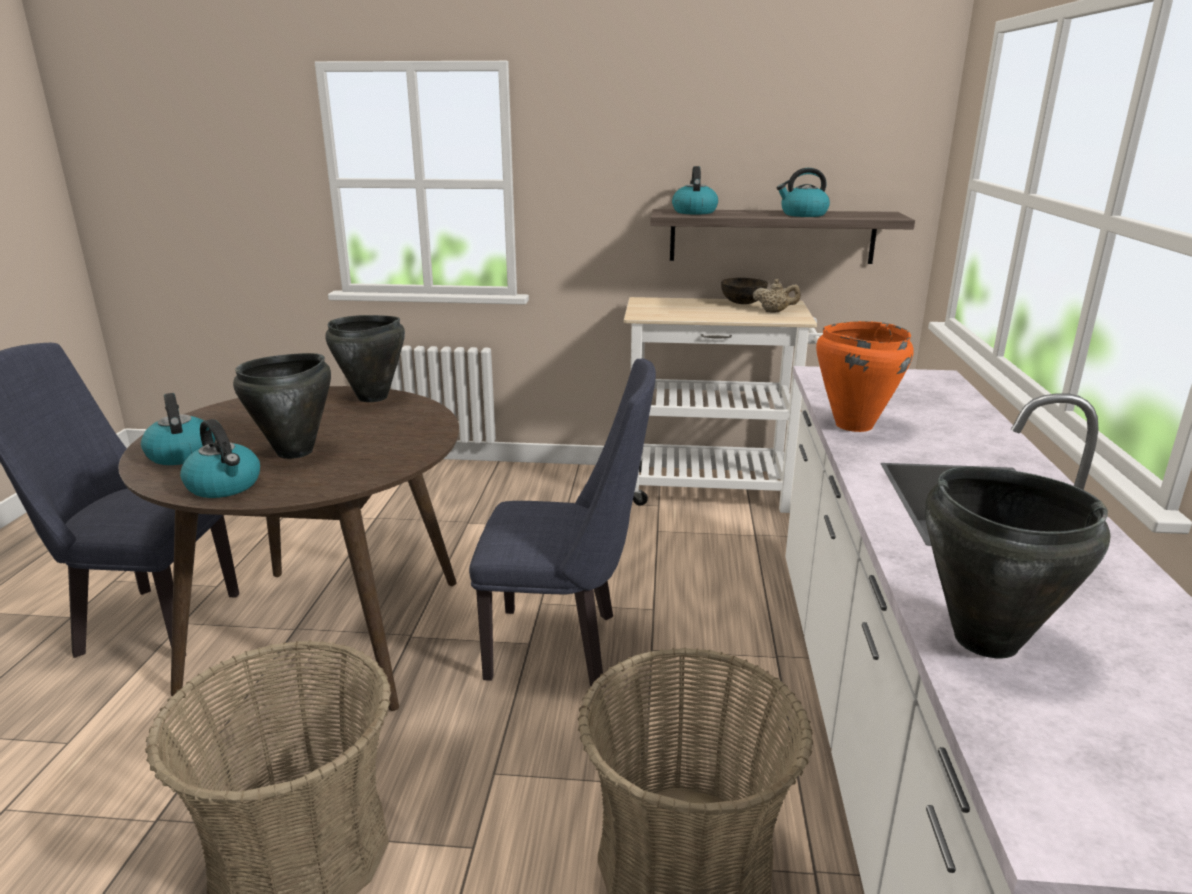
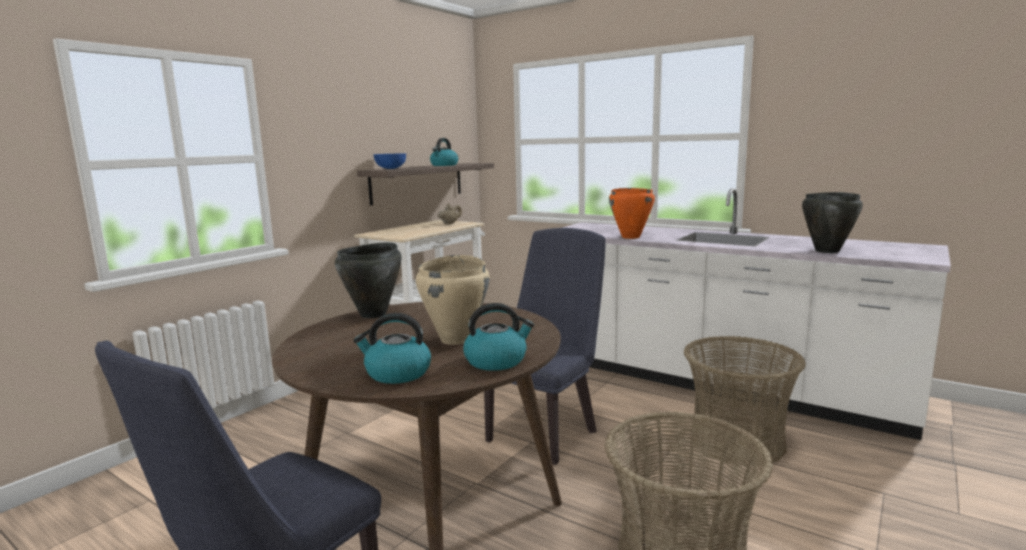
camera: 60 degrees left, 10 degrees down
black cooking pot [233,353,331,459] -> beige cooking pot [416,255,490,345]
kettle [672,166,718,215] -> blue bowl [374,153,406,169]
brown bowl [721,278,768,304] -> none

